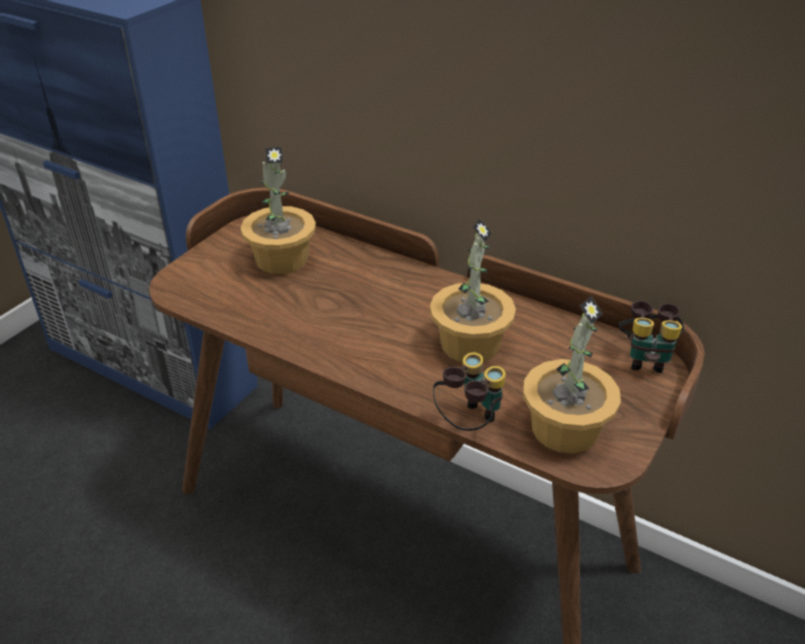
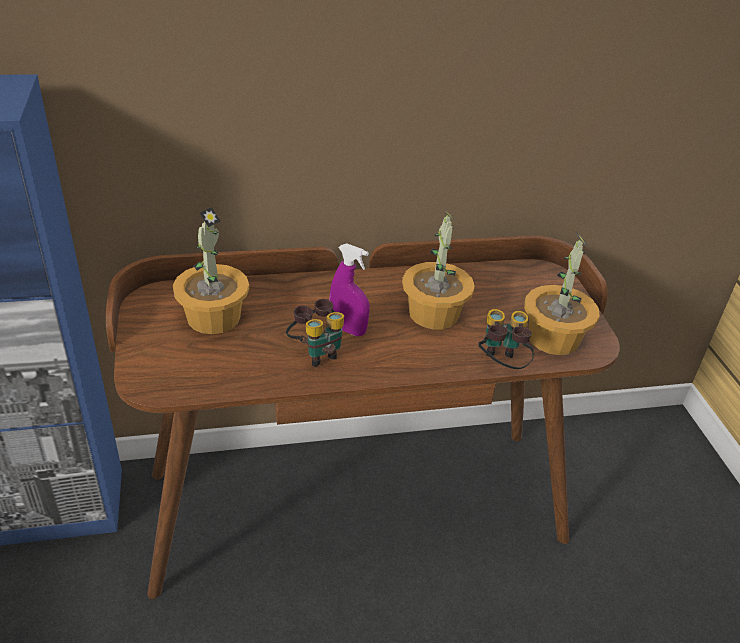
camera: 45 degrees left, 0 degrees up
binoculars [619,301,684,373] -> binoculars moved to [286,299,344,367]
none -> purple spray bottle [329,243,370,336]

